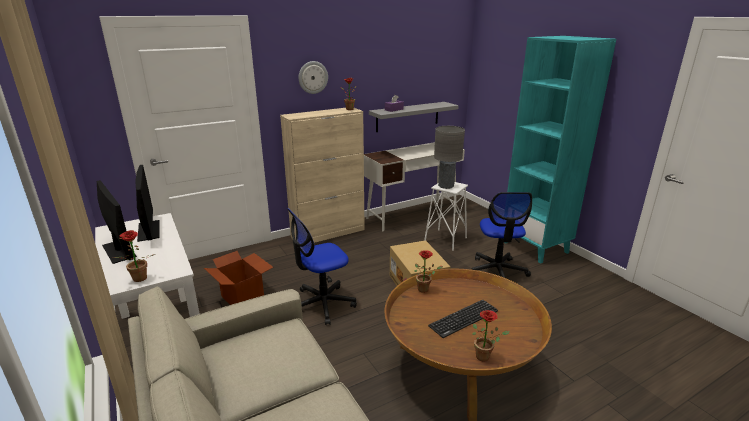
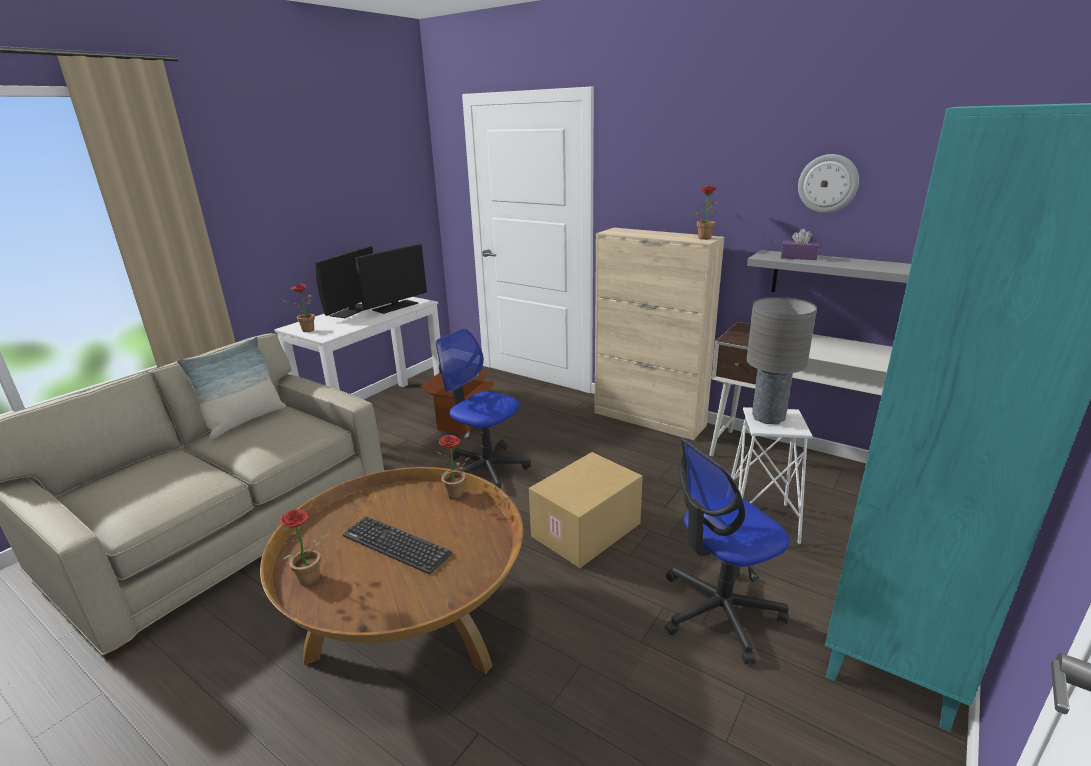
camera: 65 degrees right, 0 degrees up
wall clock [299,61,328,94] -> wall clock moved to [798,154,859,213]
none -> pillow [177,337,286,440]

